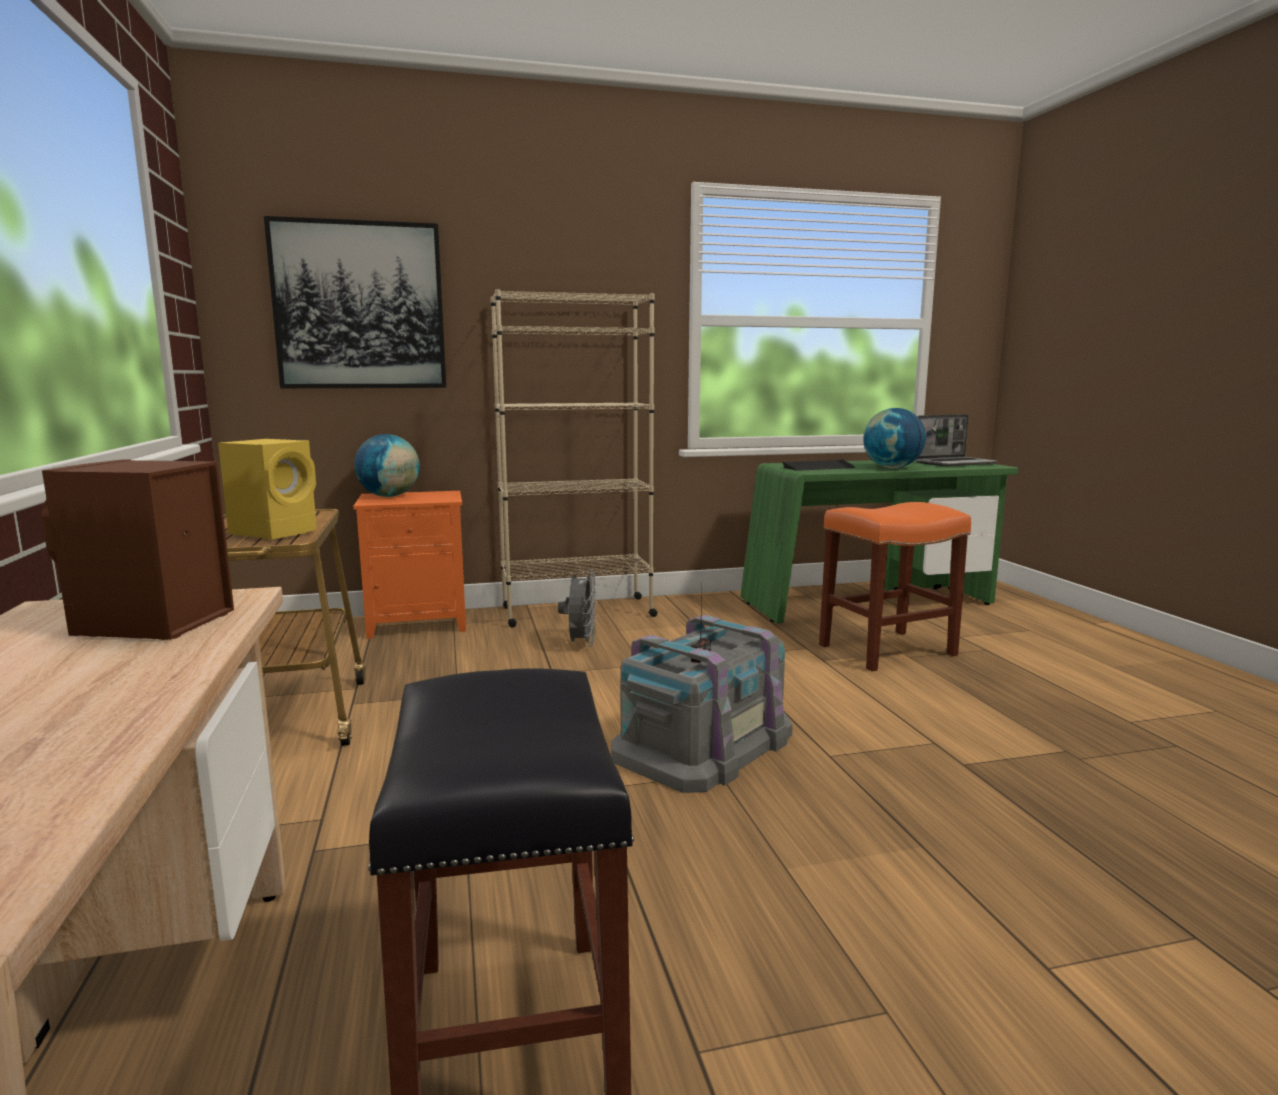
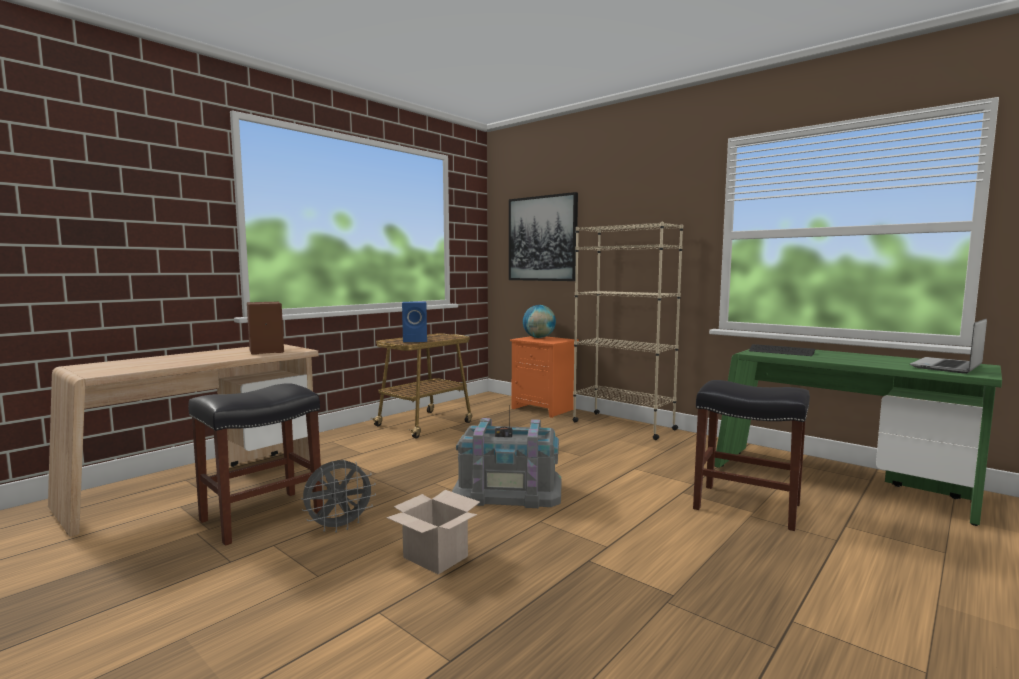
camera: 55 degrees right, 5 degrees down
yellow speaker [218,439,317,539] -> blue speaker [402,301,427,342]
grey fan [558,569,597,647] -> grey fan moved to [301,460,376,533]
orange stool [819,502,971,671] -> black stool [693,380,810,531]
globe [863,408,926,468] -> none
laptop [915,414,998,466] -> laptop turned 105 degrees clockwise [910,319,987,374]
none -> cardboard box [386,490,480,574]

